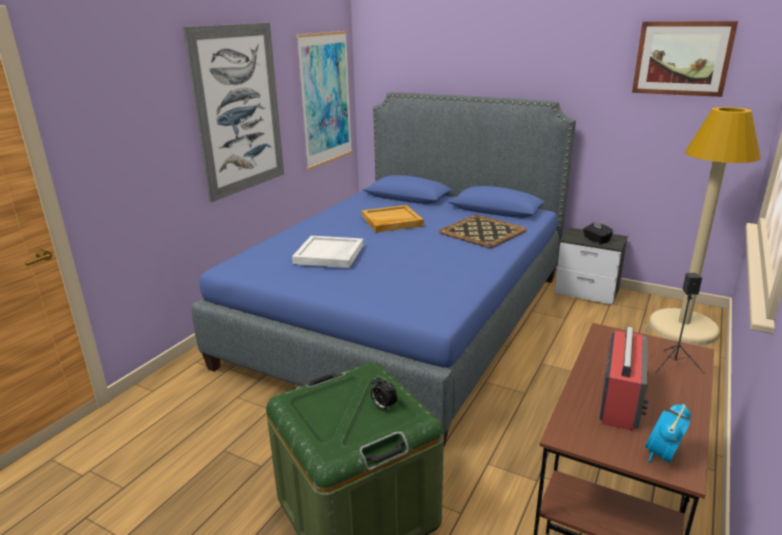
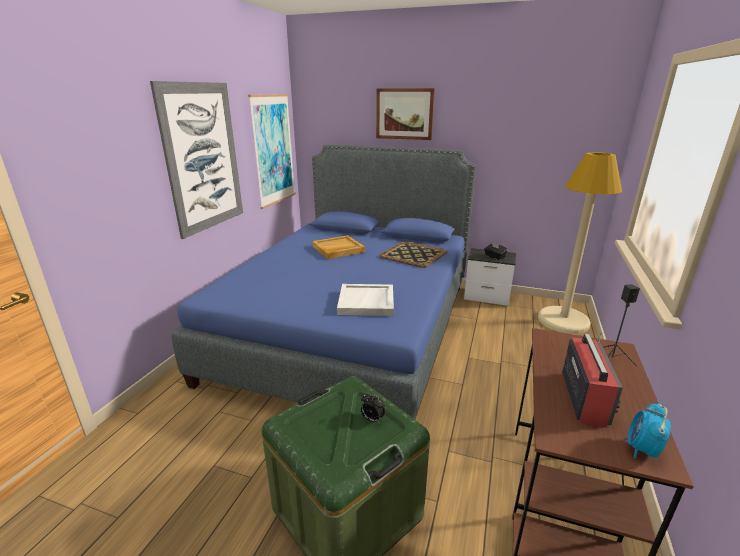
camera: 10 degrees left, 0 degrees up
white tray [292,236,363,268] -> white tray moved to [337,284,394,316]
picture [632,21,738,97] -> picture moved to [376,88,435,140]

